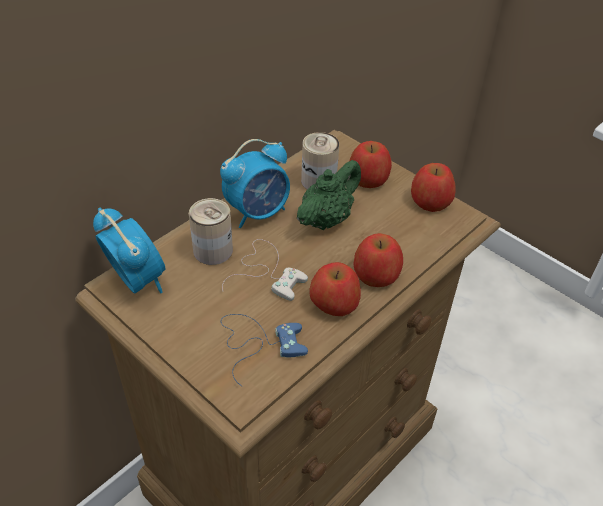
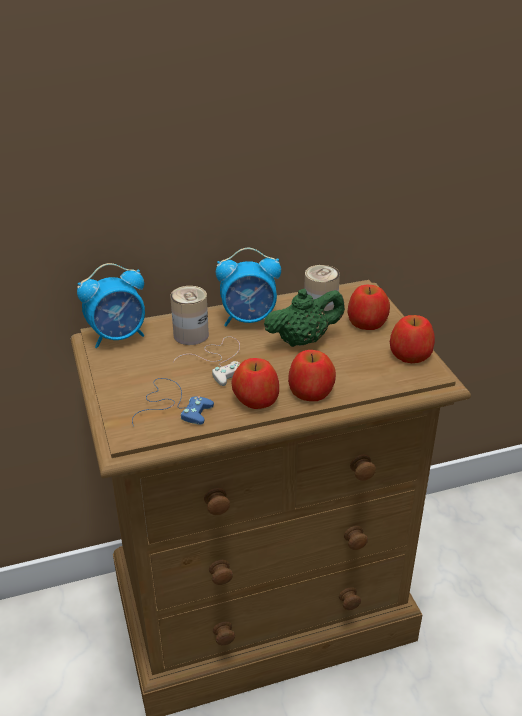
camera: 30 degrees right, 10 degrees down
alarm clock [93,208,165,294] -> alarm clock turned 75 degrees clockwise [77,263,145,348]

